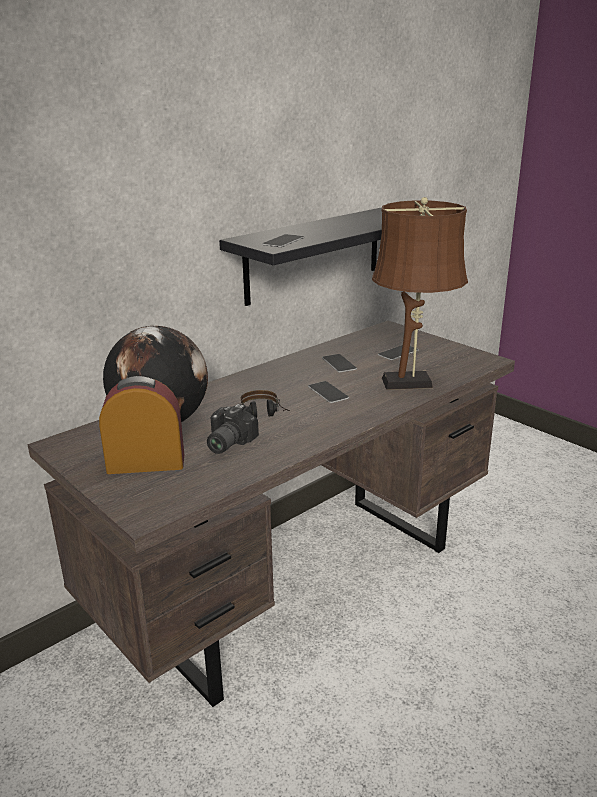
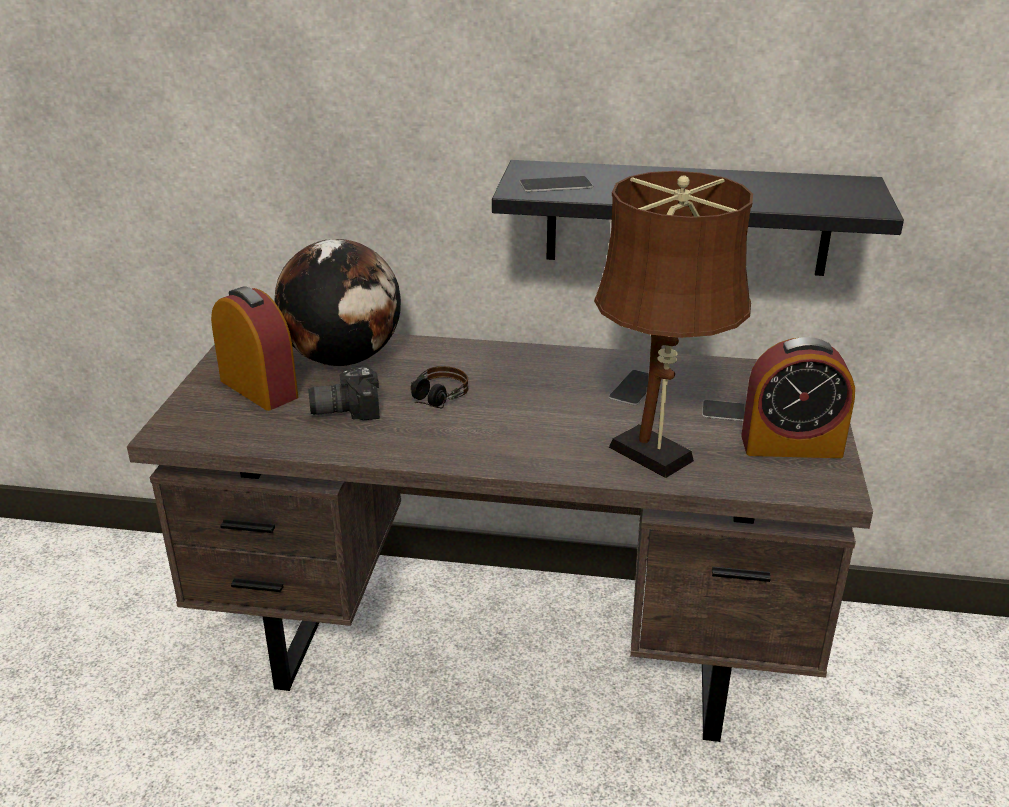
camera: 50 degrees right, 5 degrees up
phone [308,381,349,403] -> none
none -> alarm clock [741,337,855,458]

